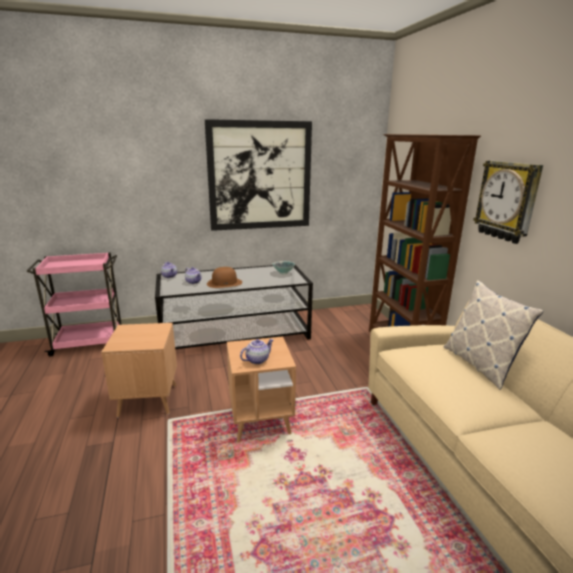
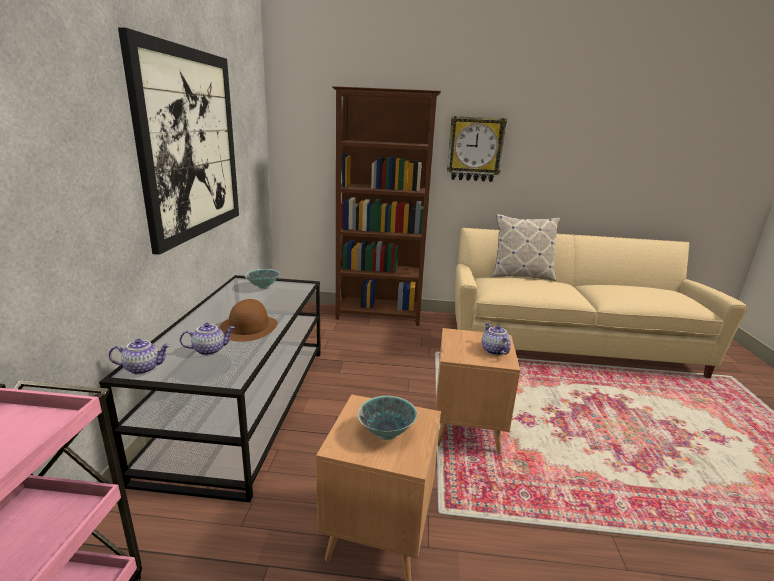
camera: 70 degrees left, 0 degrees up
none -> bowl [358,396,417,440]

